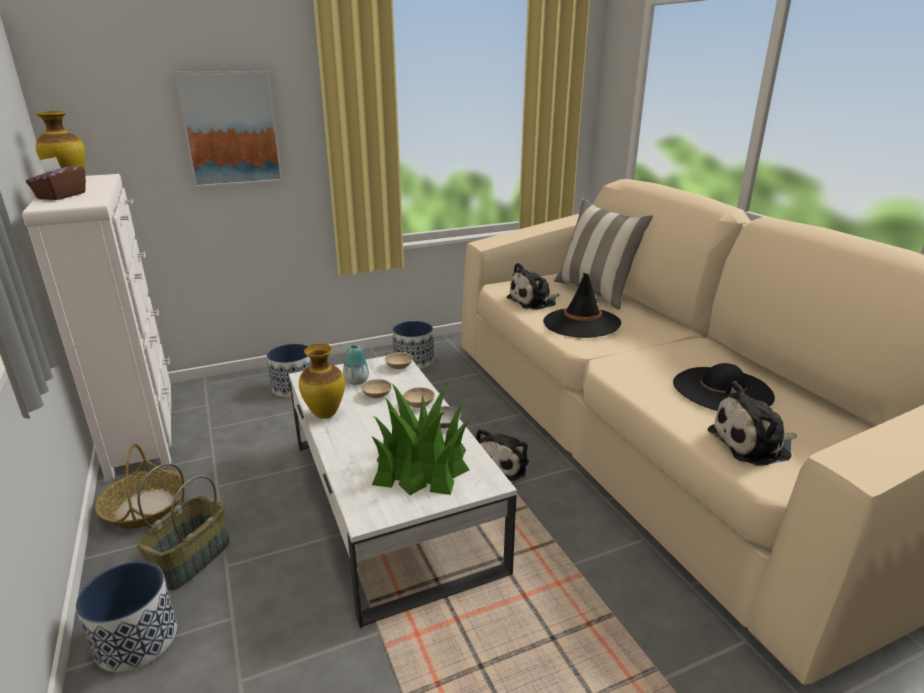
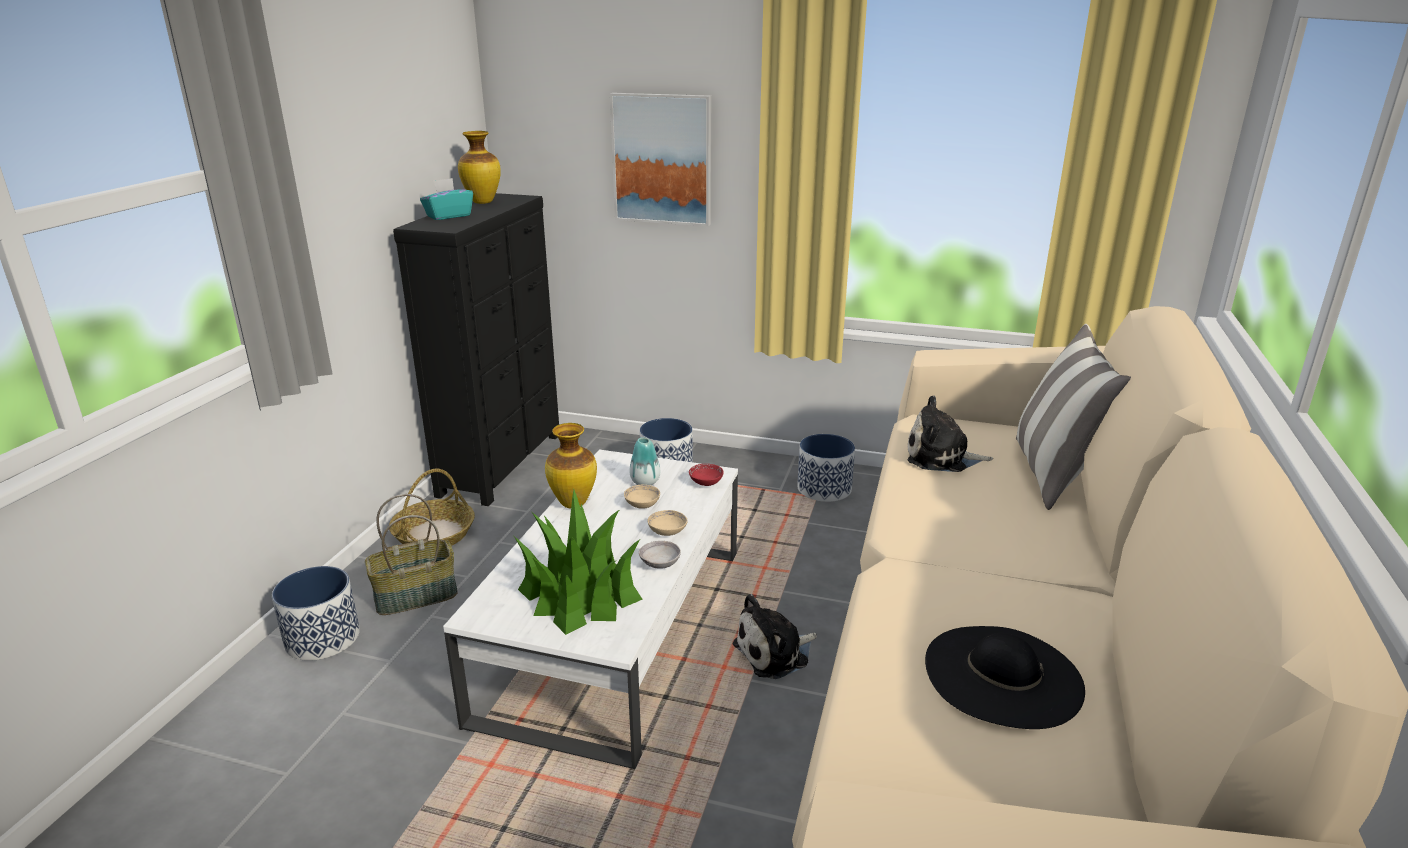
camera: 40 degrees right, 0 degrees up
white dresser [22,174,171,481] -> black dresser [393,193,559,506]
brown tissue box [26,157,86,200] -> turquoise tissue box [420,178,473,220]
beige bowl [385,352,412,369] -> red bowl [689,464,724,486]
black hat [543,273,621,338] -> none
plush toy [707,381,797,466] -> none

